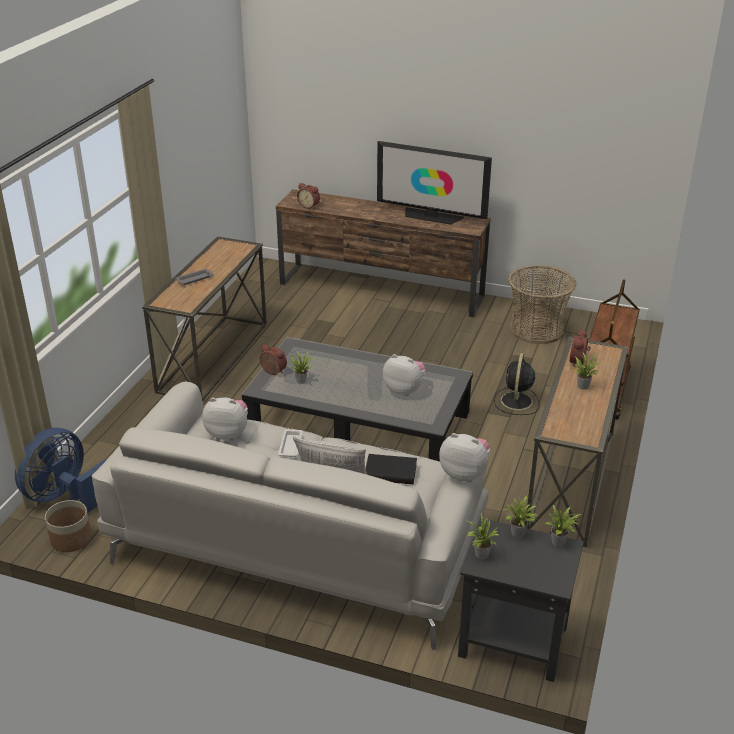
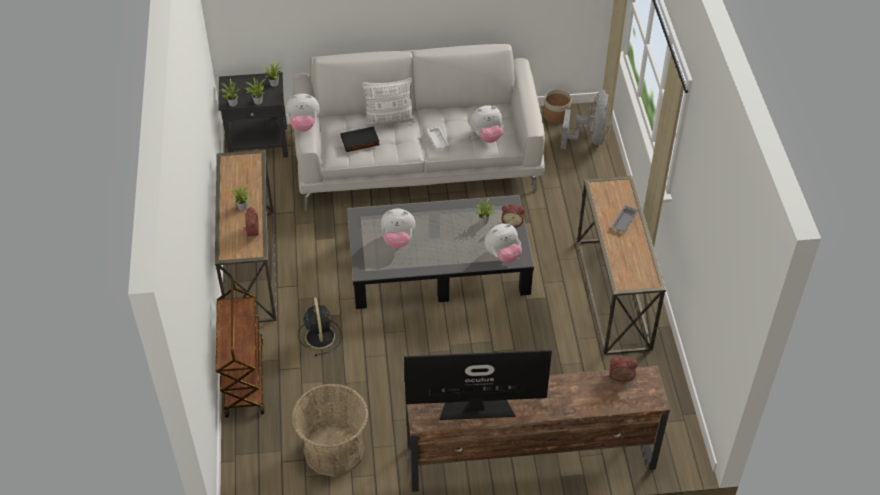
camera: 155 degrees right, 15 degrees up
blue fan [15,428,106,513] -> grey fan [561,90,613,149]
none -> plush toy [484,224,522,263]

